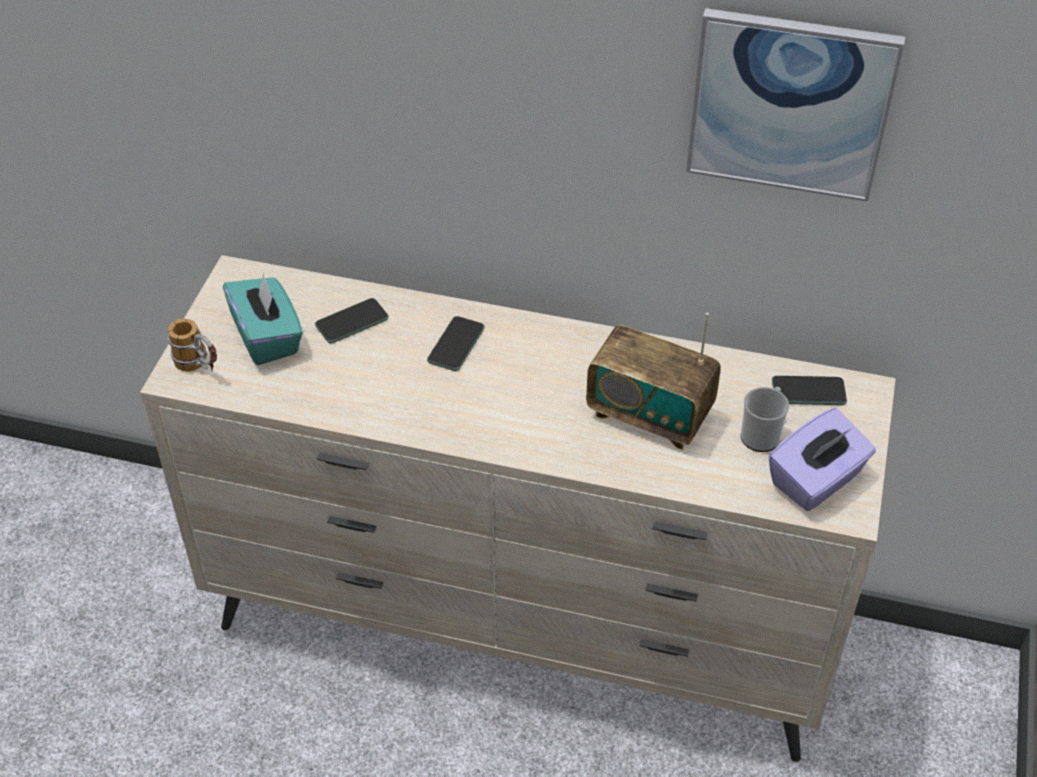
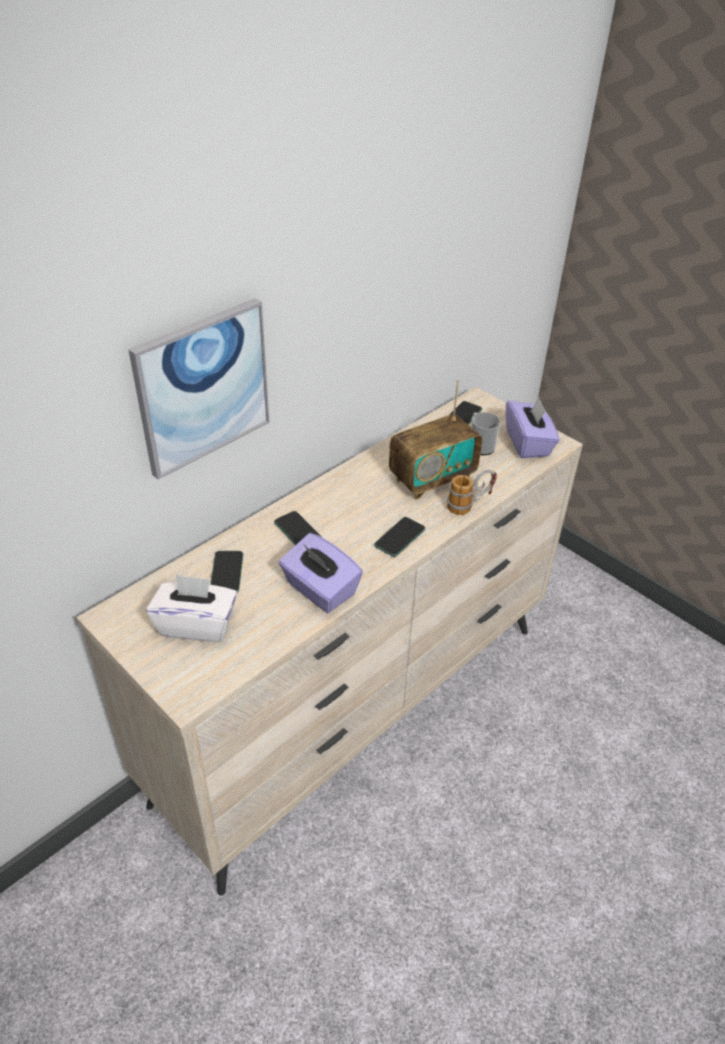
camera: 60 degrees left, 5 degrees down
mug [168,318,217,372] -> mug moved to [447,470,497,515]
turquoise tissue box [223,272,303,365] -> white tissue box [147,574,237,642]
picture [686,8,905,202] -> picture moved to [129,298,270,479]
none -> purple tissue box [279,533,363,613]
none -> phone [374,517,425,557]

